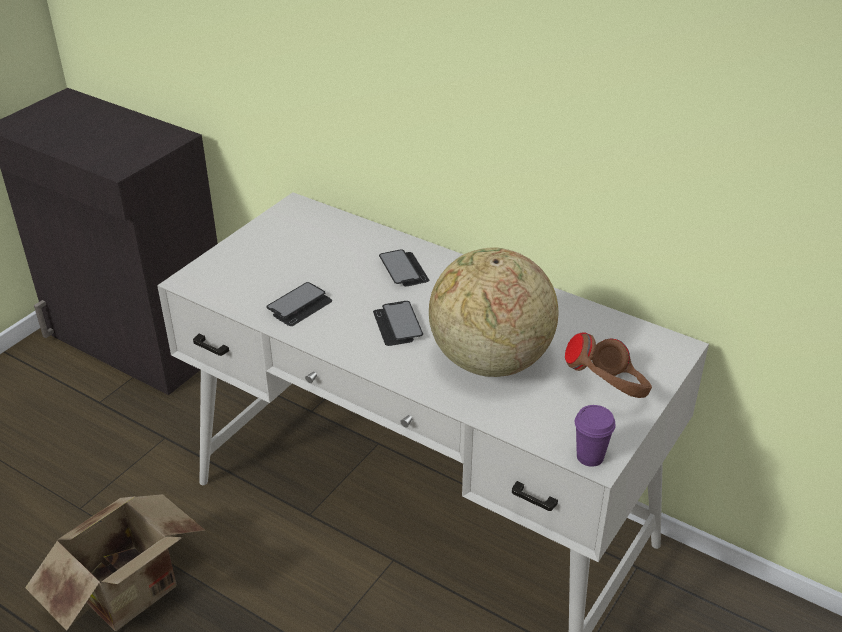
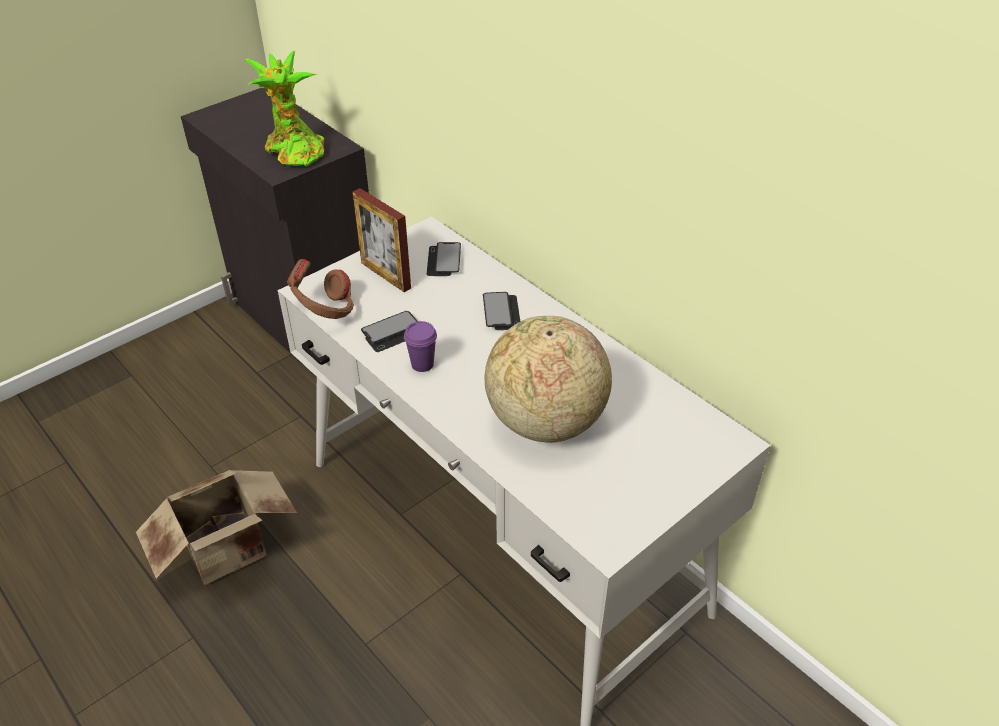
camera: 15 degrees right, 5 degrees up
phone [373,301,423,346] -> phone moved to [427,242,461,276]
brown headphones [565,332,652,398] -> brown headphones moved to [287,259,354,319]
purple cup [575,405,616,467] -> purple cup moved to [404,321,437,372]
none -> potted plant [245,51,324,166]
none -> picture frame [352,188,411,292]

